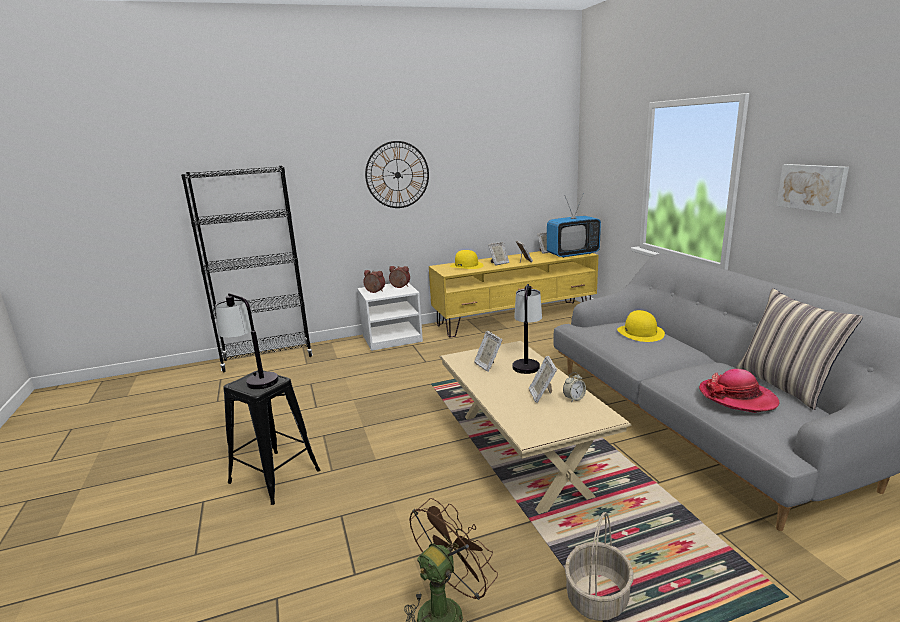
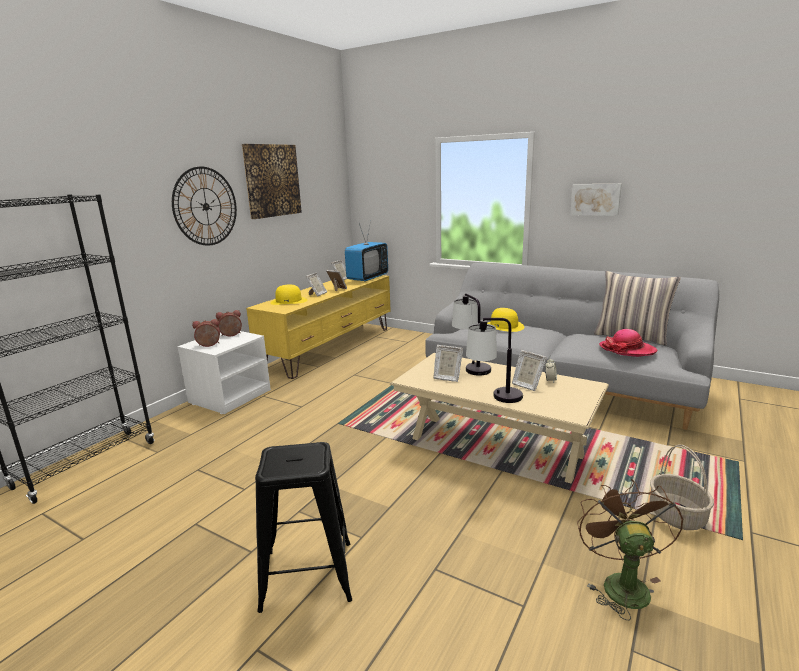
camera: 40 degrees left, 0 degrees up
table lamp [215,293,279,389] -> table lamp moved to [466,318,523,403]
none -> picture [242,144,302,219]

